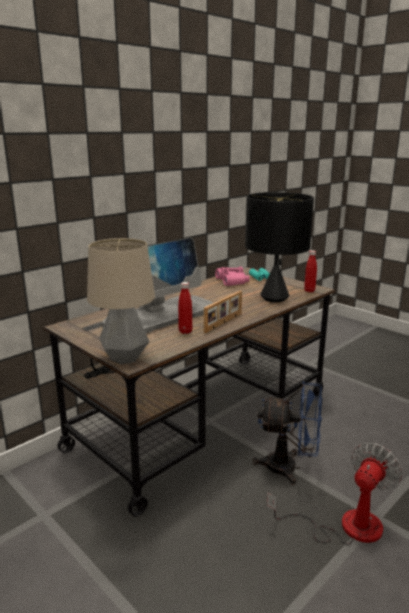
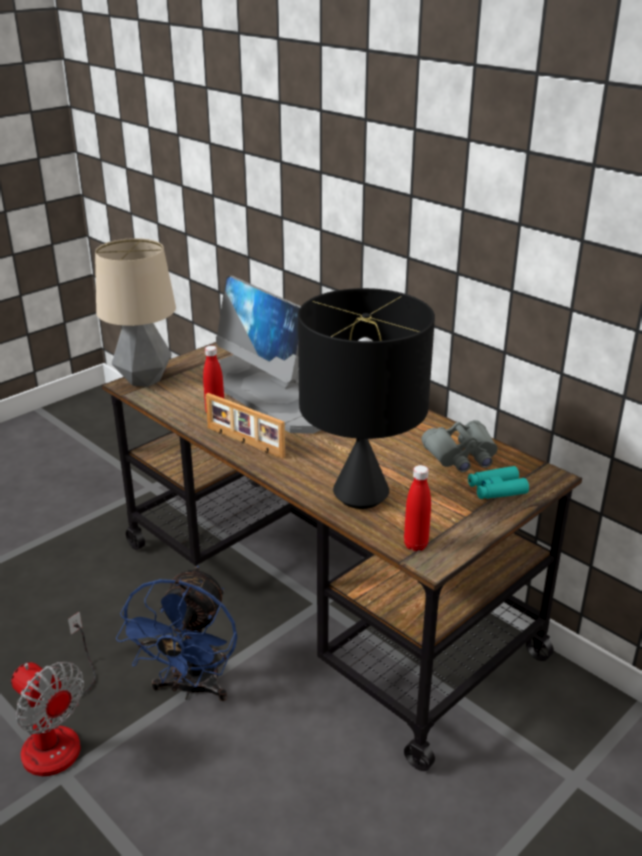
camera: 90 degrees right, 10 degrees up
pink binoculars [215,266,250,286] -> grey binoculars [421,420,498,472]

